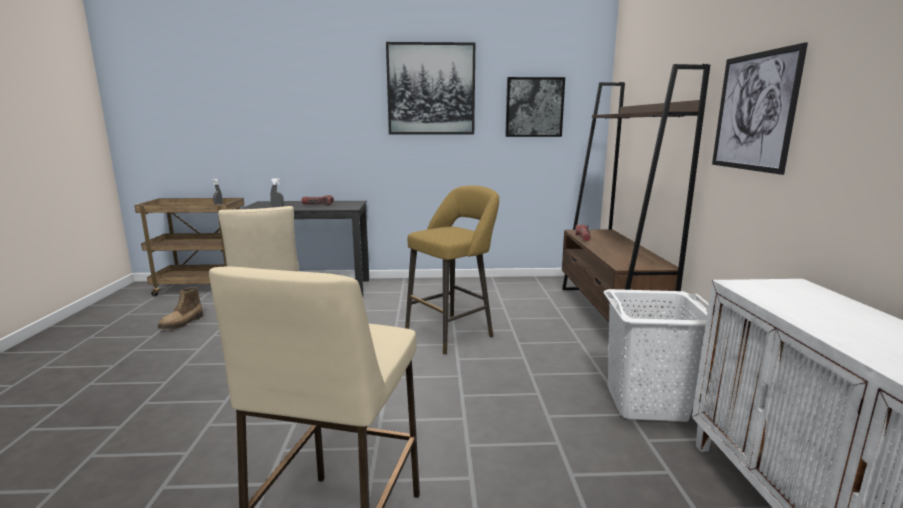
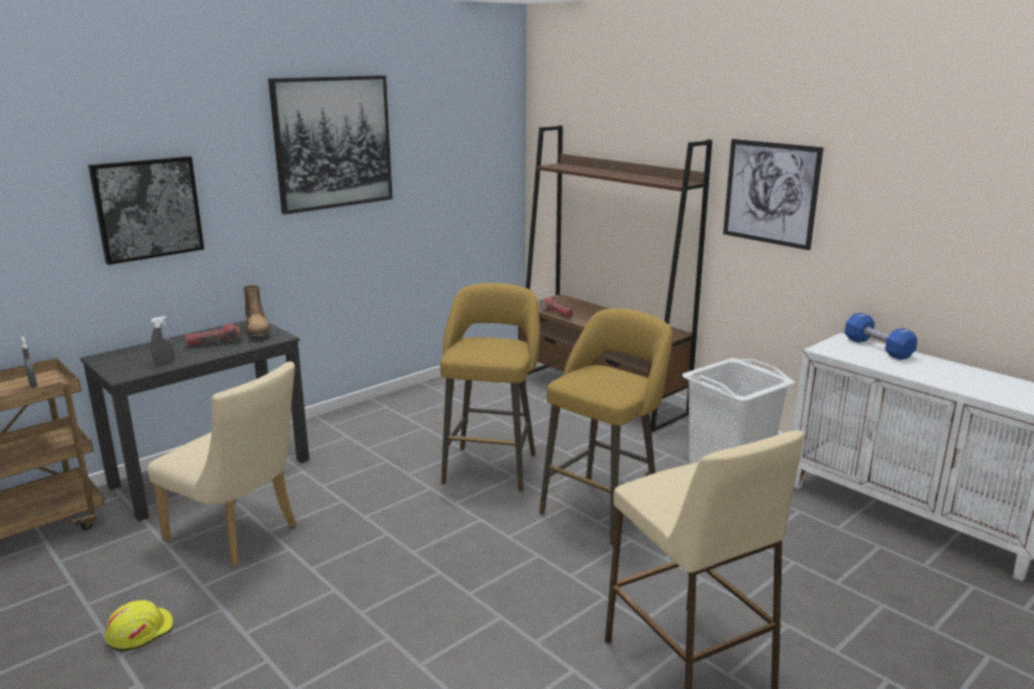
camera: 40 degrees left, 5 degrees up
boot [158,287,203,329] -> boot moved to [243,285,270,337]
picture [505,77,565,137] -> picture moved to [88,156,204,265]
none -> yellow hard hat [105,600,173,651]
none -> yellow stool [539,308,673,546]
none -> blue dumbbell [845,313,917,360]

